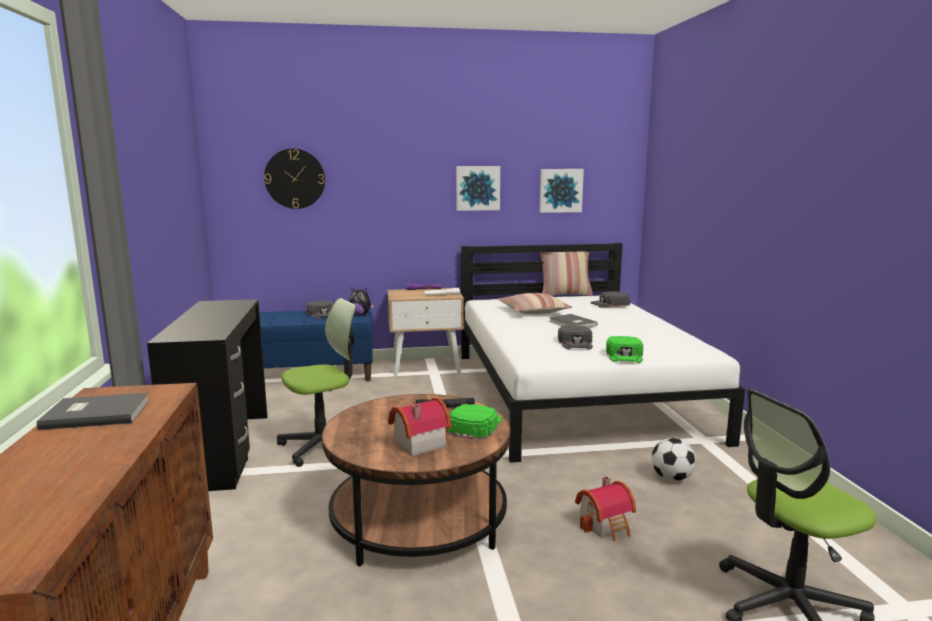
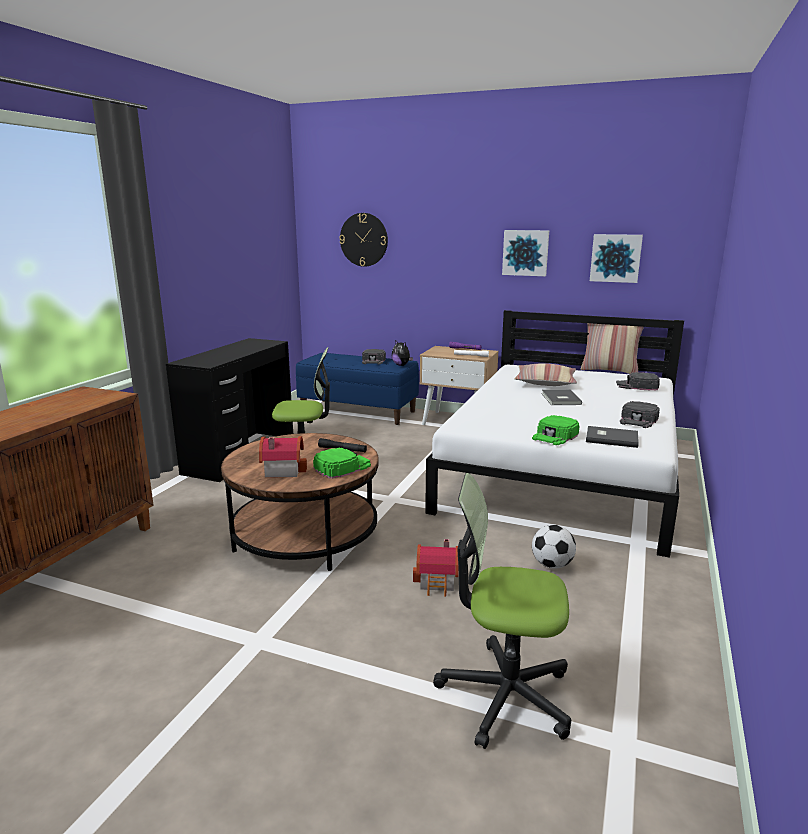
camera: 30 degrees right, 5 degrees up
grey book [37,393,150,430] -> grey book moved to [586,426,639,448]
black cap [558,325,593,349] -> black cap moved to [620,401,660,428]

